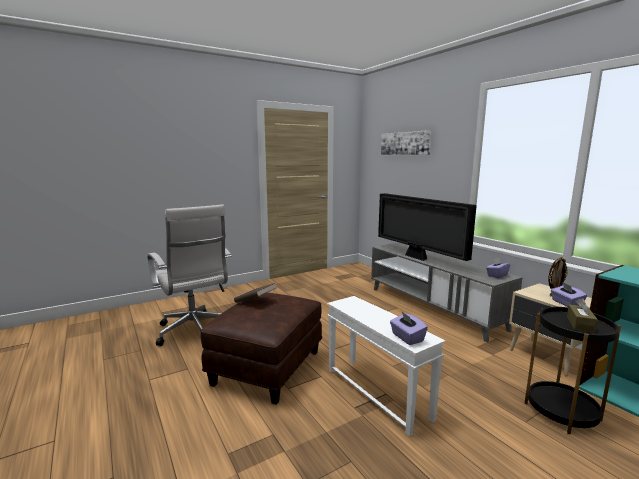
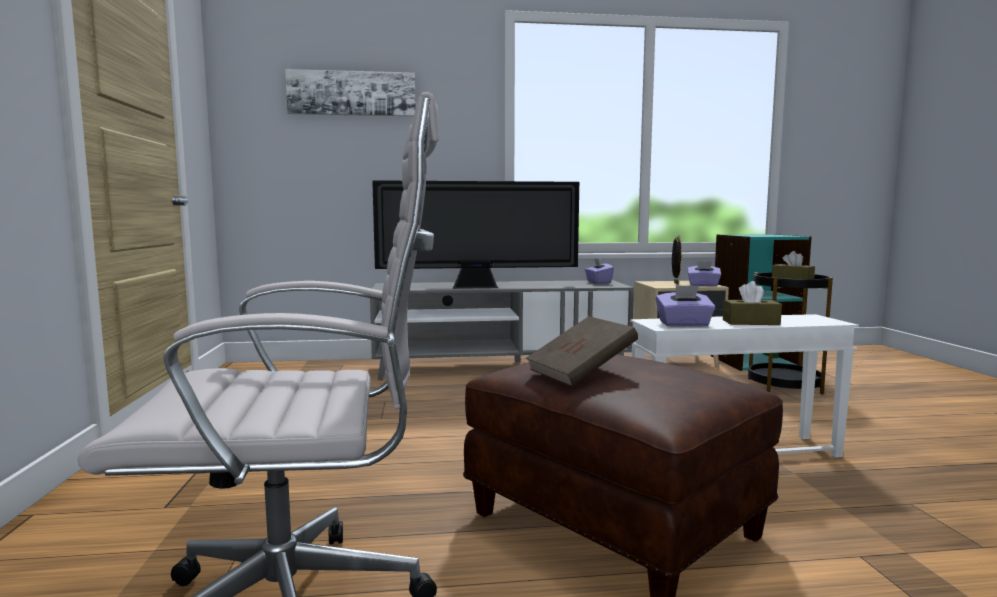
camera: 65 degrees left, 5 degrees down
purple tissue box [390,312,428,345] -> purple tissue box moved to [656,285,716,327]
none -> brown tissue box [723,281,782,325]

